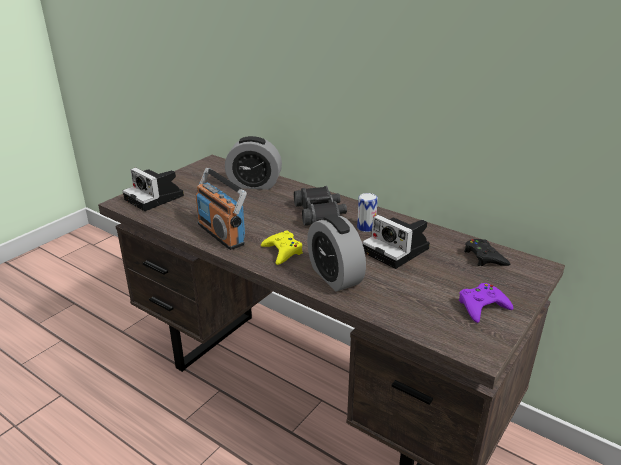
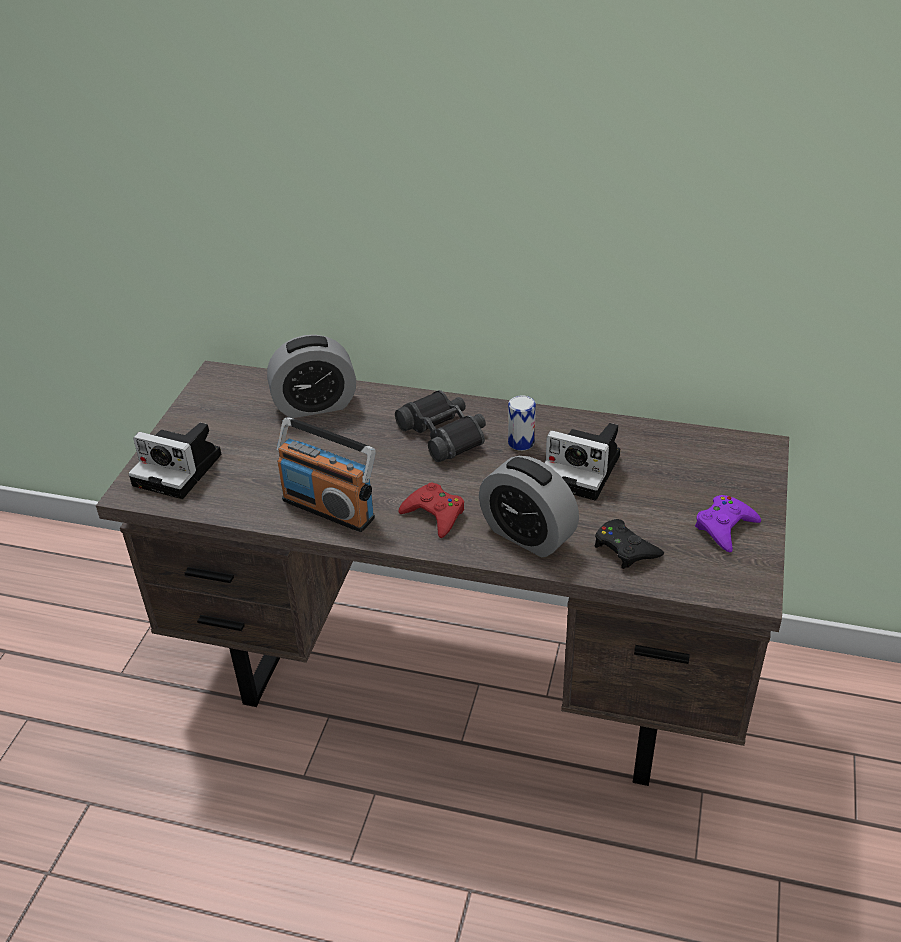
camera: 20 degrees left, 10 degrees up
yellow game controller [261,231,303,265] -> red game controller [398,483,464,538]
black game controller [464,239,511,266] -> black game controller moved to [595,519,664,569]

